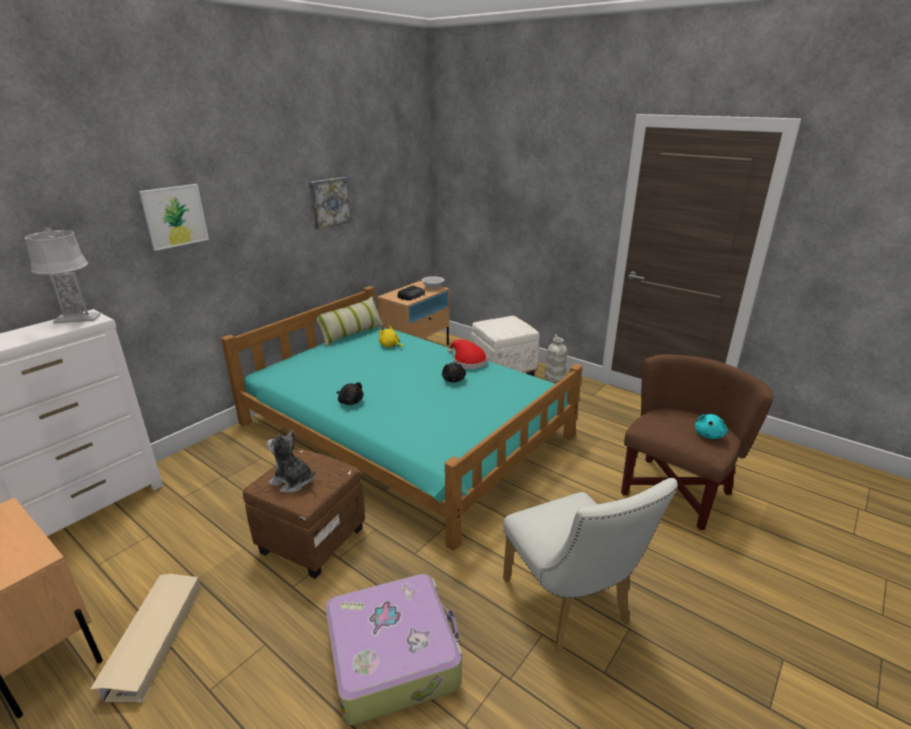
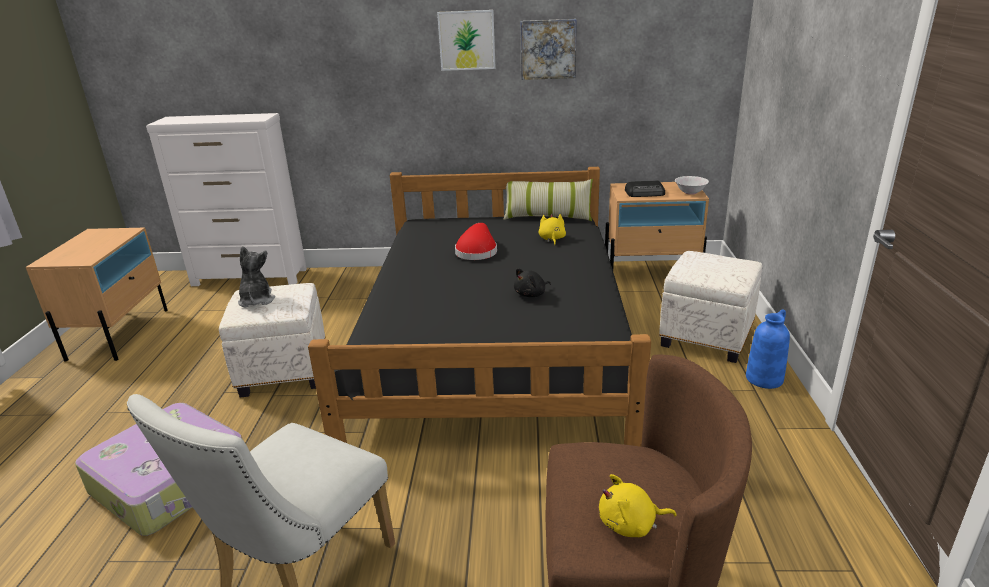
camera: 55 degrees right, 0 degrees up
grey table lamp [25,228,101,324] -> none
beige storage box [91,574,201,703] -> none
picture [139,184,209,251] -> picture moved to [437,10,496,71]
turquoise bed [221,286,583,551] -> black bed [308,167,651,447]
brown ottoman [243,449,365,579] -> white ottoman [219,283,325,398]
black plush toy [337,382,363,405] -> none
red hat [448,339,487,369] -> red hat moved to [455,223,497,260]
white vase [544,334,567,382] -> blue vase [746,309,790,389]
turquoise plush toy [695,414,728,439] -> yellow plush toy [599,474,677,537]

